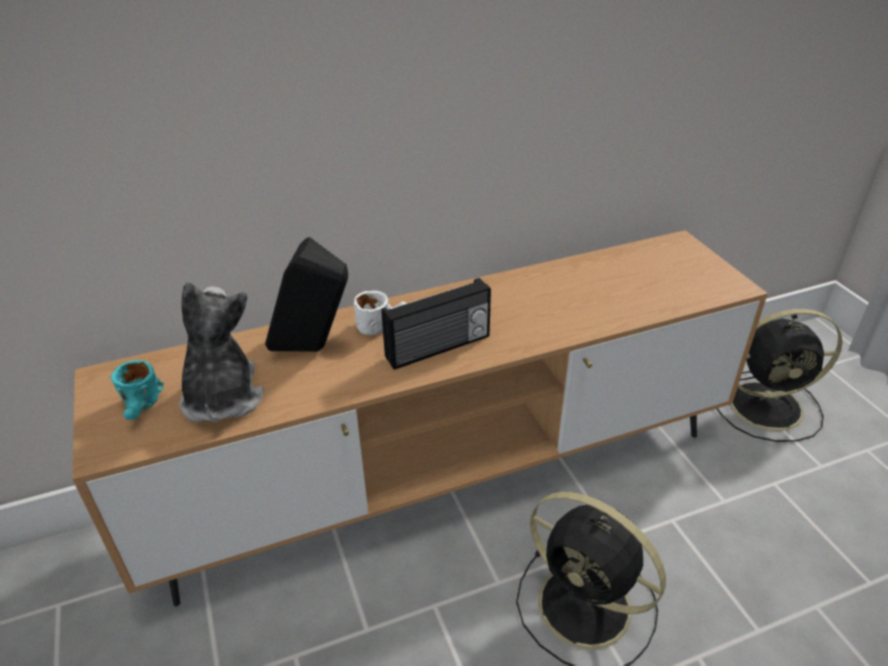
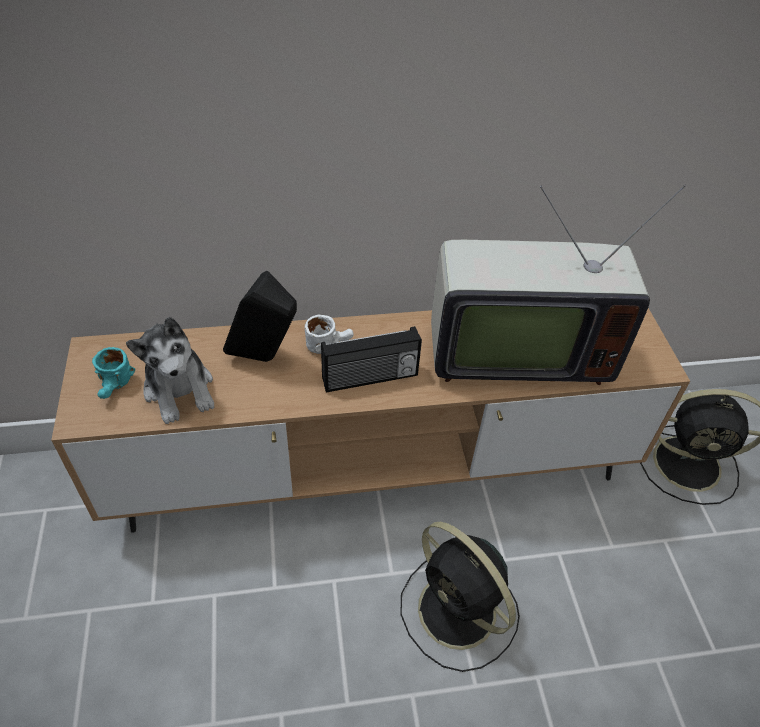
camera: 10 degrees right, 10 degrees up
plush toy [179,282,264,422] -> plush toy turned 150 degrees clockwise [126,317,214,424]
none -> television [431,185,686,385]

